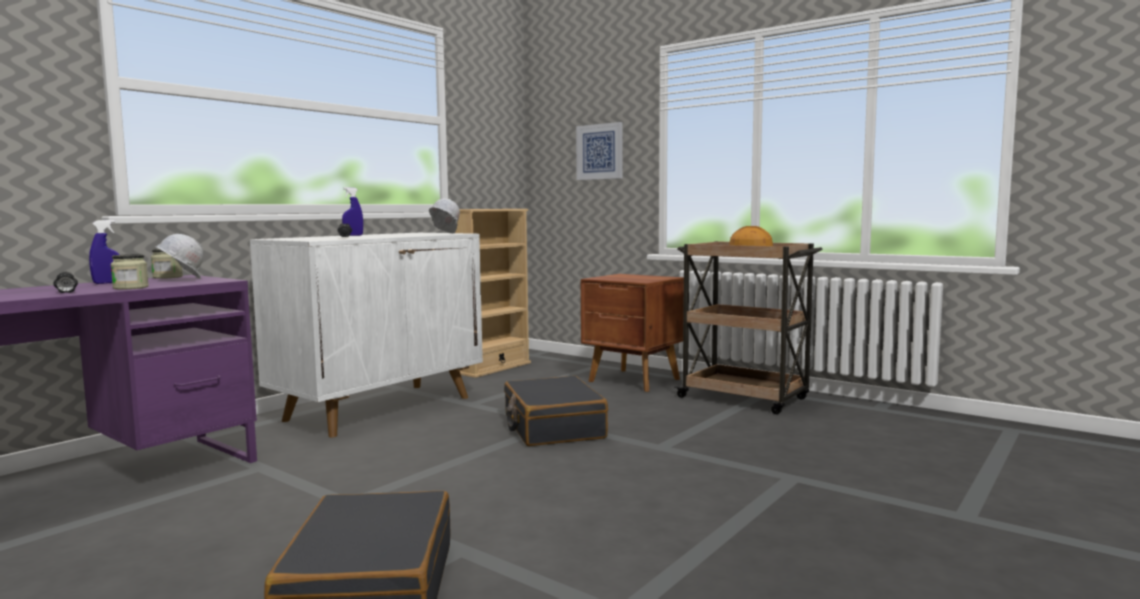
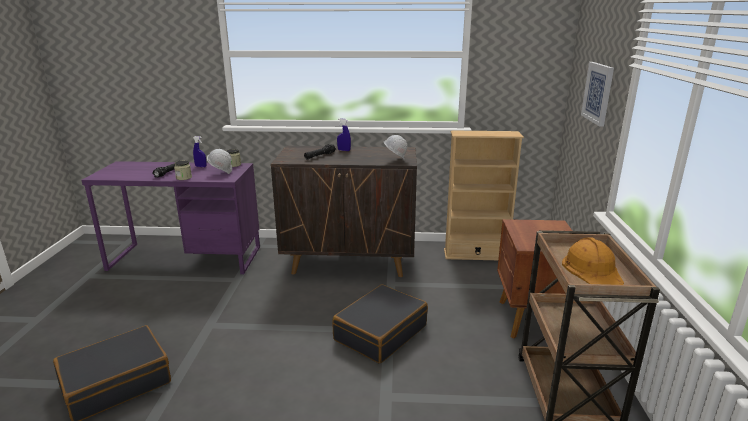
camera: 55 degrees right, 15 degrees up
white cabinet [250,233,483,437] -> brown cabinet [271,146,417,277]

